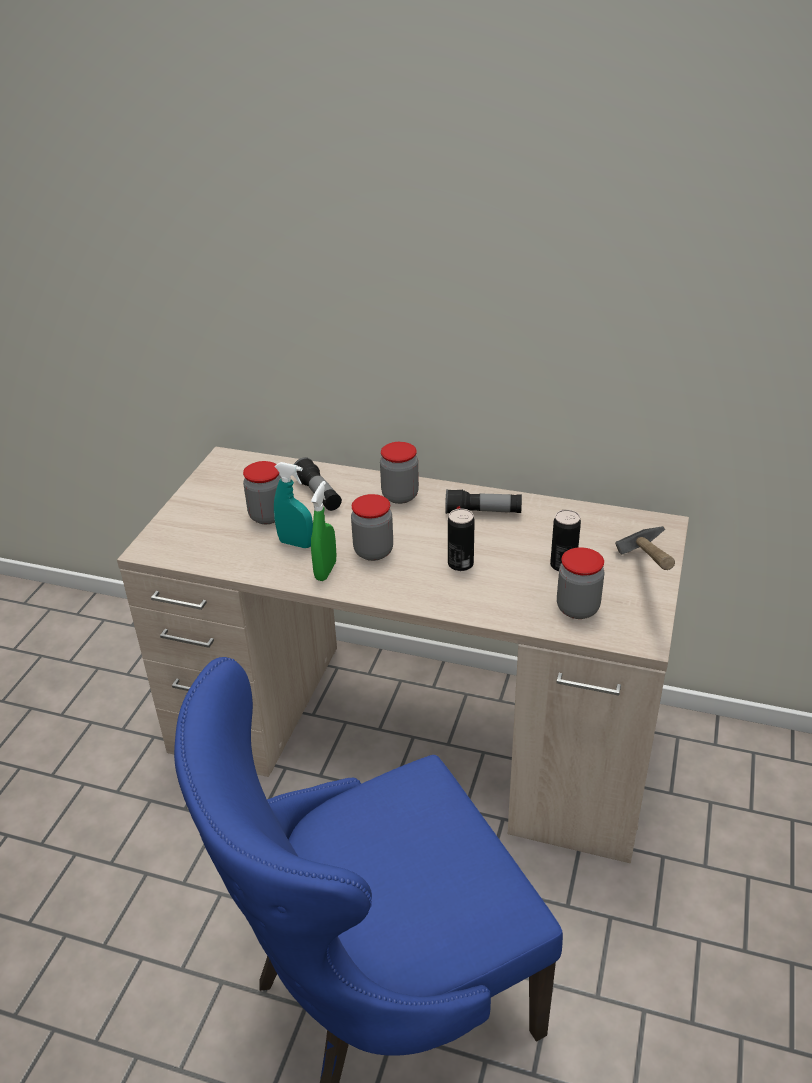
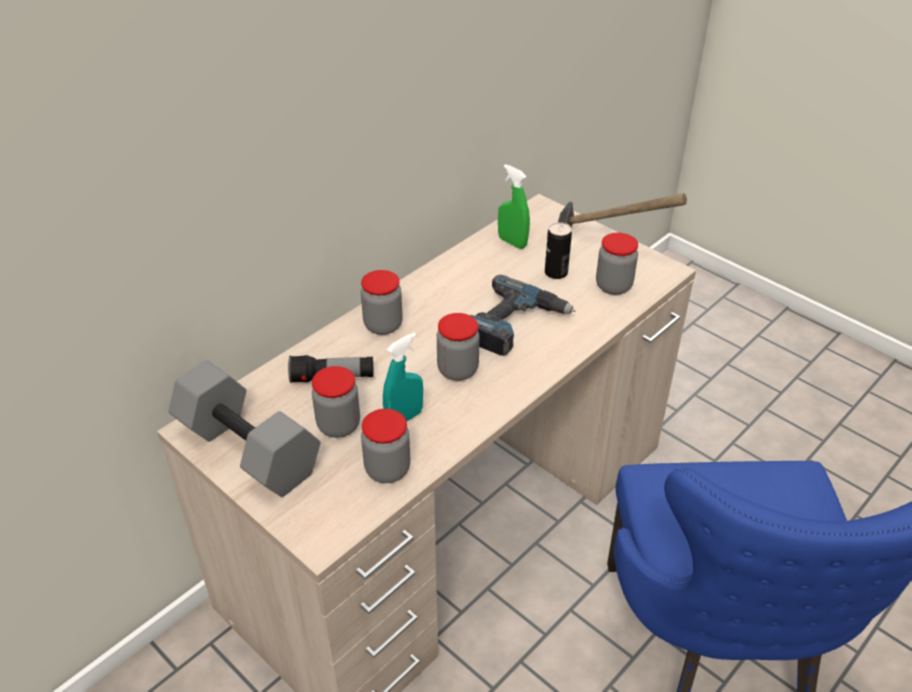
camera: 65 degrees left, 5 degrees up
green spray bottle [311,481,336,581] -> green spray bottle moved to [498,164,530,249]
flashlight [445,489,522,514] -> none
can [448,508,475,571] -> power drill [470,275,575,356]
none -> grey dumbbell [169,360,320,497]
none -> jar [361,409,410,483]

